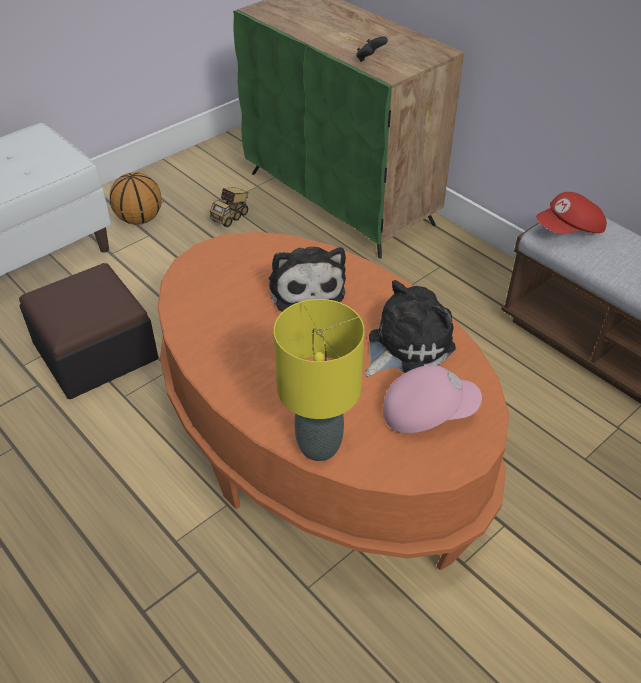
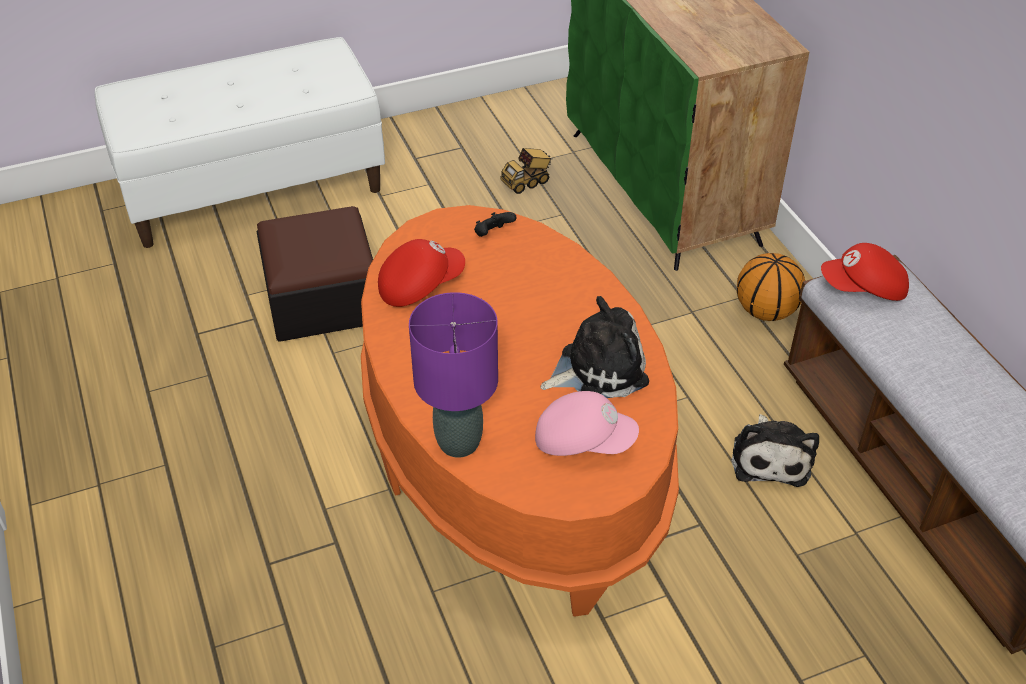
camera: 20 degrees right, 0 degrees up
basketball [110,172,162,225] -> basketball moved to [737,253,805,321]
plush toy [269,247,346,312] -> plush toy moved to [732,414,819,487]
yellow table lamp [274,299,365,461] -> purple table lamp [409,292,498,458]
black game controller [356,36,388,62] -> black game controller moved to [474,212,517,237]
none -> red cap [378,239,465,307]

